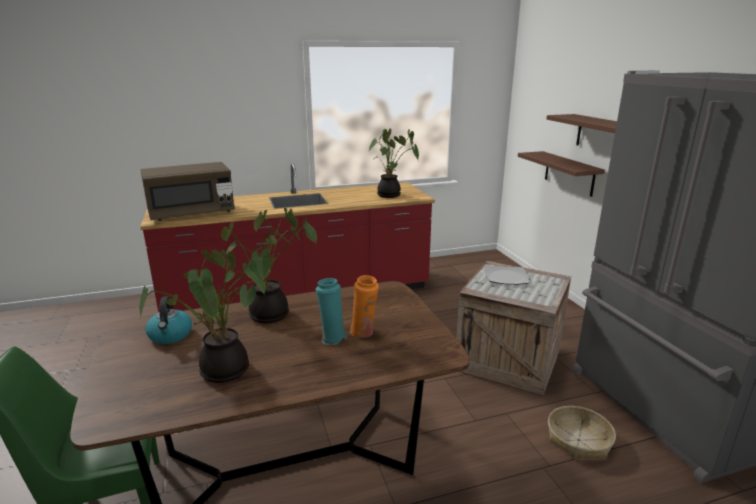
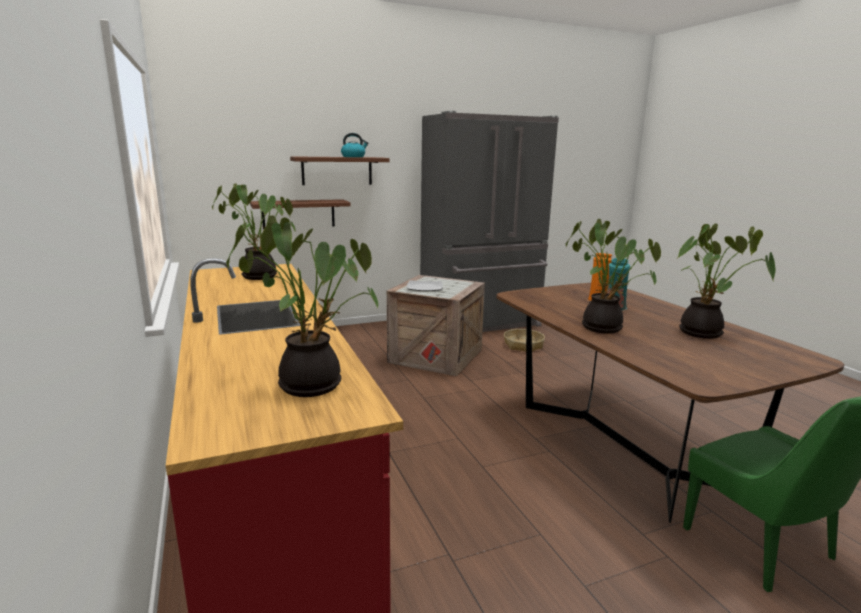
camera: 95 degrees left, 5 degrees down
brown microwave [141,162,235,221] -> potted plant [226,215,378,397]
kettle [145,296,192,344] -> kettle moved to [341,133,369,157]

